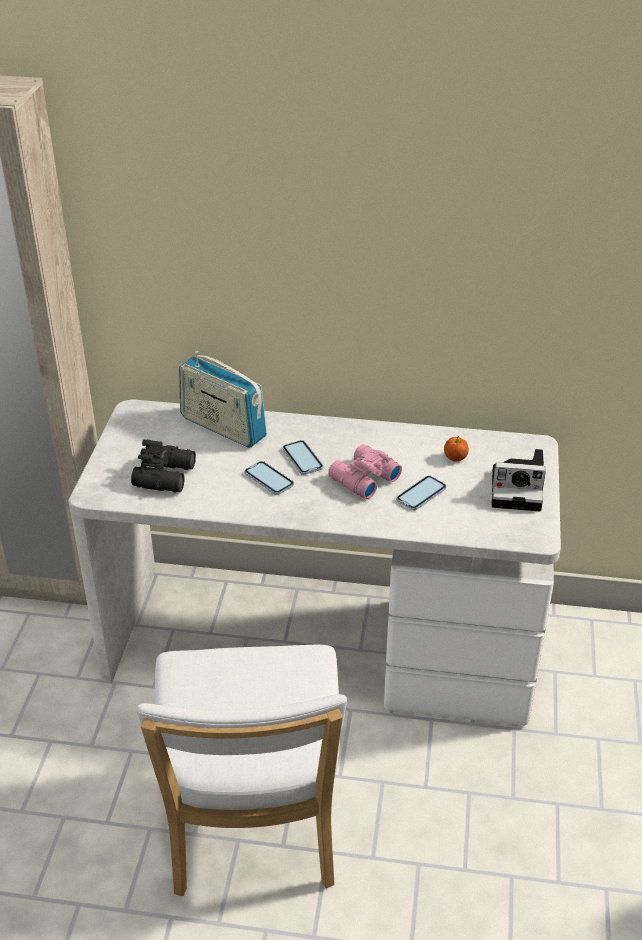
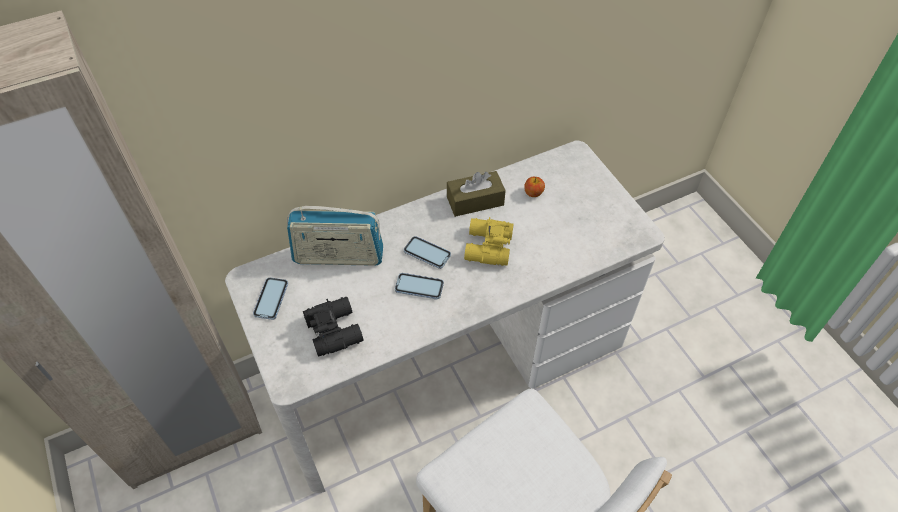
camera: 35 degrees left, 15 degrees up
pink binoculars [328,444,402,499] -> yellow binoculars [464,217,513,266]
phone [396,476,446,510] -> phone moved to [253,277,288,320]
camera [492,449,546,512] -> none
none -> brown tissue box [447,171,506,217]

